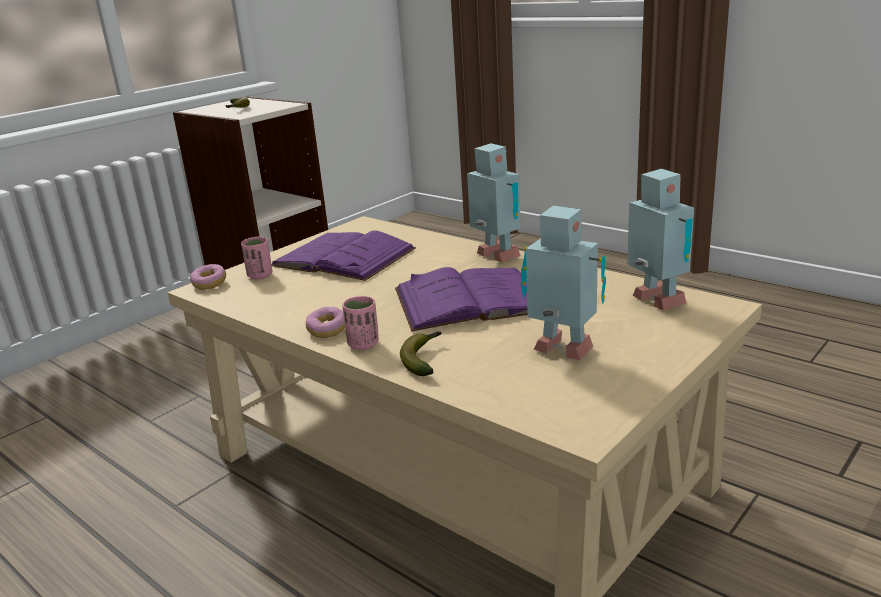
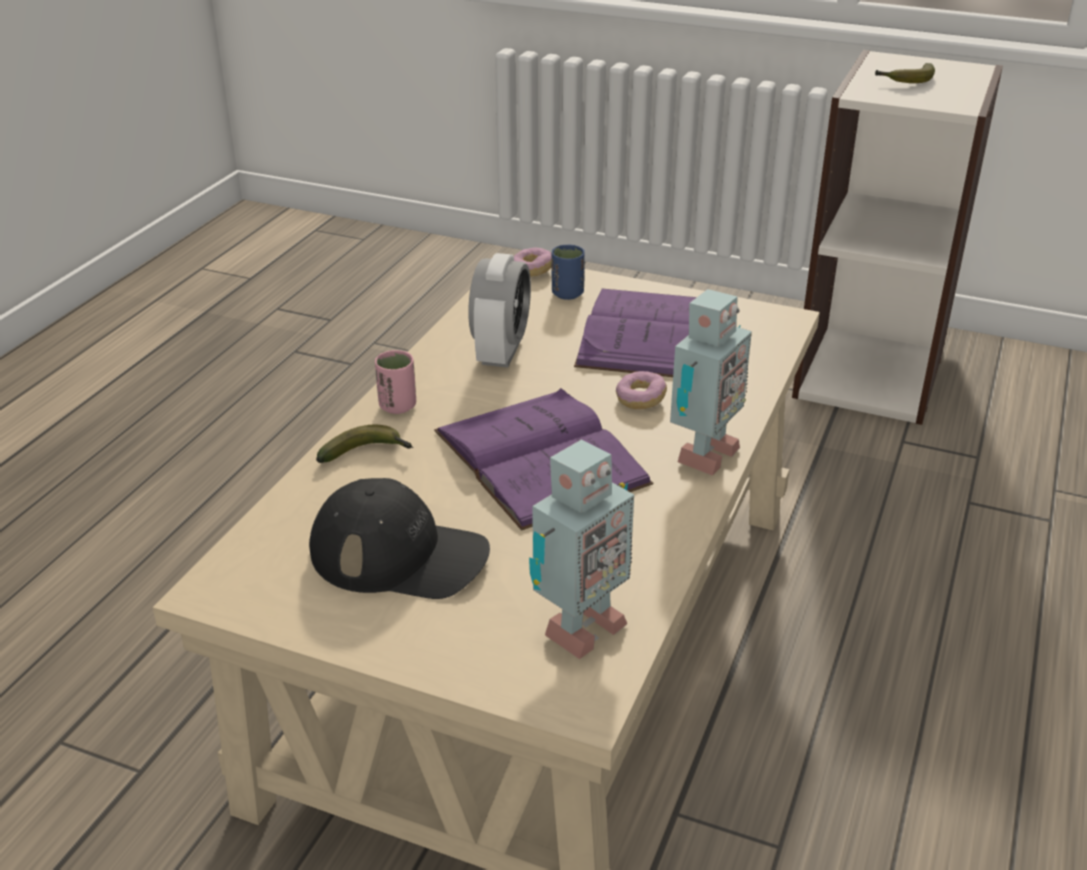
camera: 70 degrees right, 10 degrees up
pink cup [241,237,272,279] -> blue cup [552,245,585,300]
donut [305,307,345,338] -> donut moved to [616,371,667,409]
toy robot [521,206,606,360] -> black cap [309,478,490,599]
none -> alarm clock [468,253,531,368]

